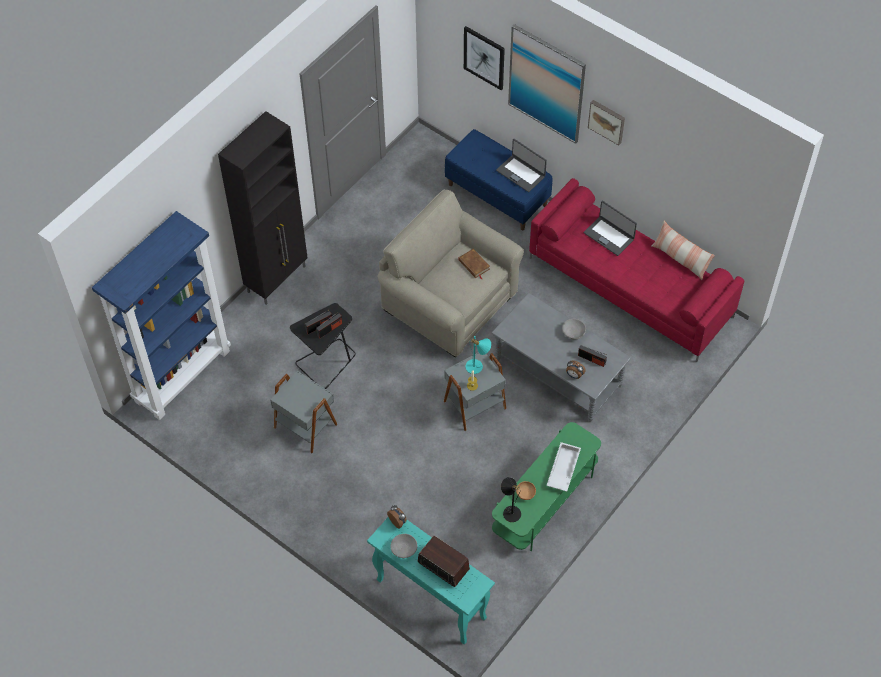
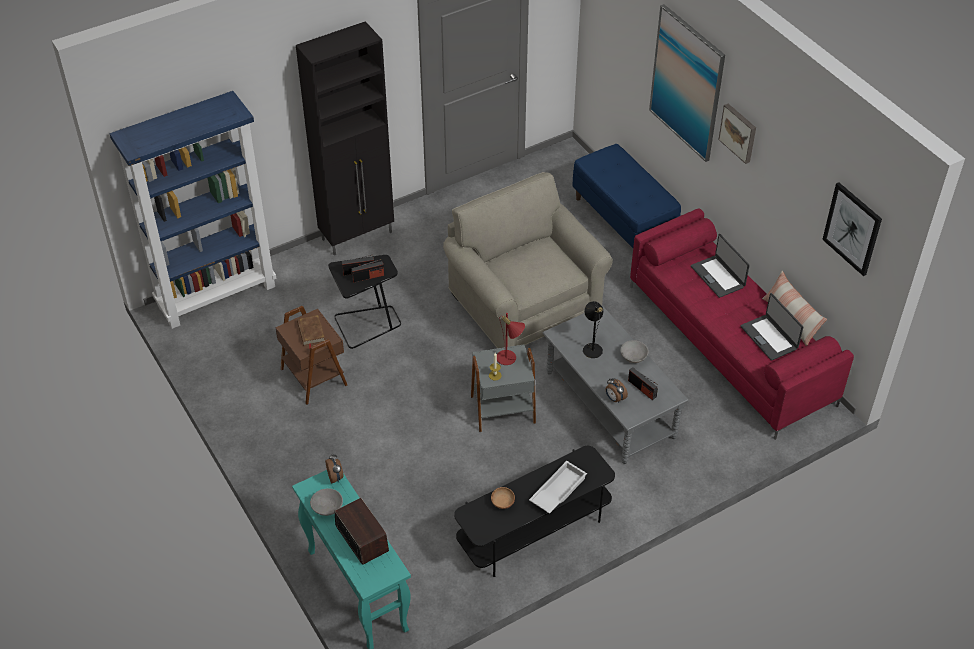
camera: 20 degrees right, 10 degrees down
grey side table [271,371,338,453] -> brown side table [275,306,348,405]
brown book [458,249,490,280] -> brown book moved to [297,314,325,349]
picture [464,26,505,90] -> picture moved to [822,182,882,276]
turquoise table lamp [466,336,491,374] -> red table lamp [497,313,525,365]
green tv stand [492,422,601,551] -> black tv stand [454,446,615,577]
laptop [496,139,547,192] -> laptop moved to [740,293,803,361]
black table lamp [501,477,521,522] -> black table lamp moved to [583,301,604,358]

